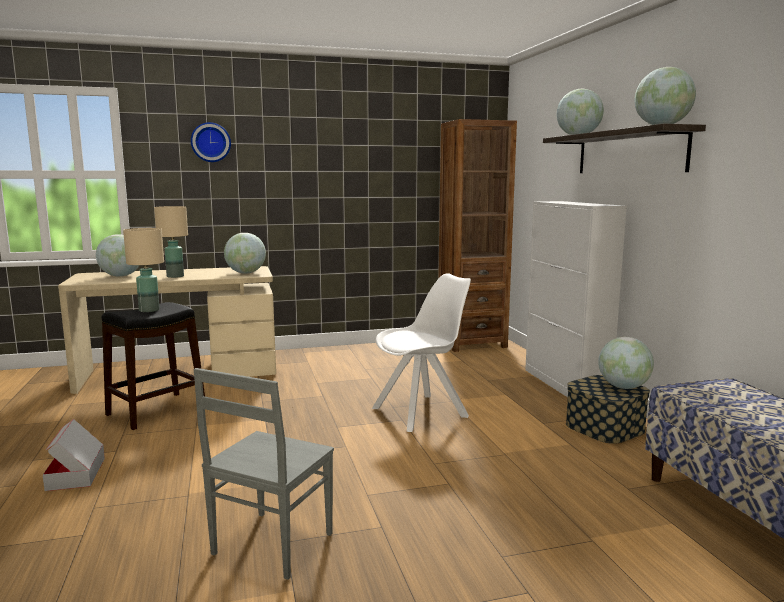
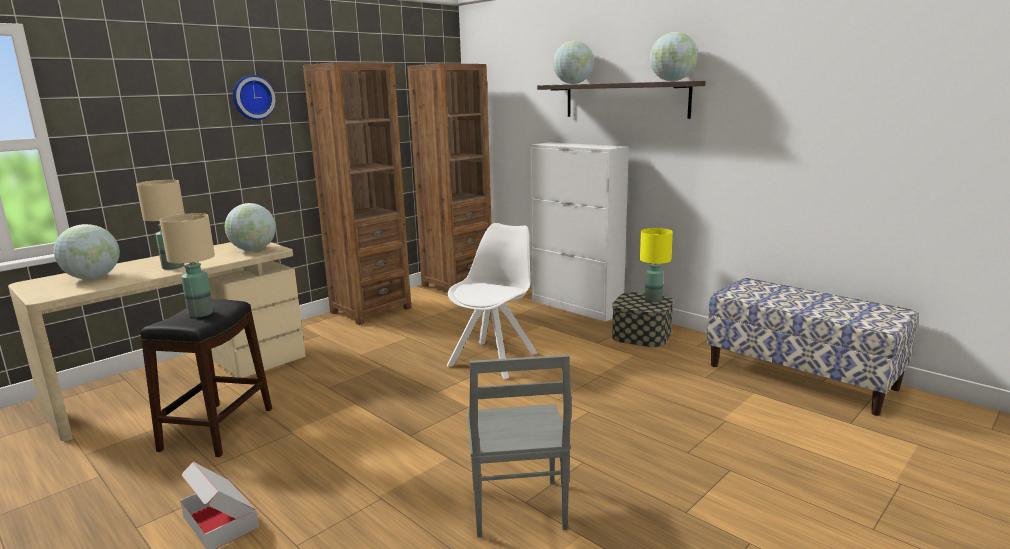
camera: 30 degrees left, 5 degrees up
wall clock [191,122,231,162] -> wall clock moved to [233,75,276,120]
globe [598,337,654,389] -> yellow table lamp [640,228,673,302]
none -> brown bookcase [303,62,411,325]

